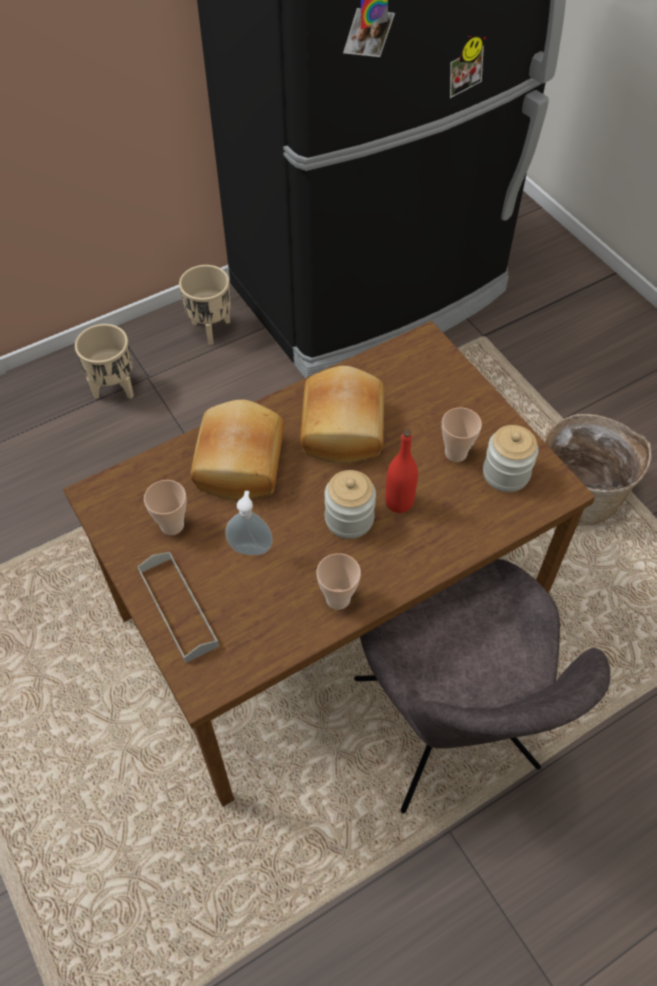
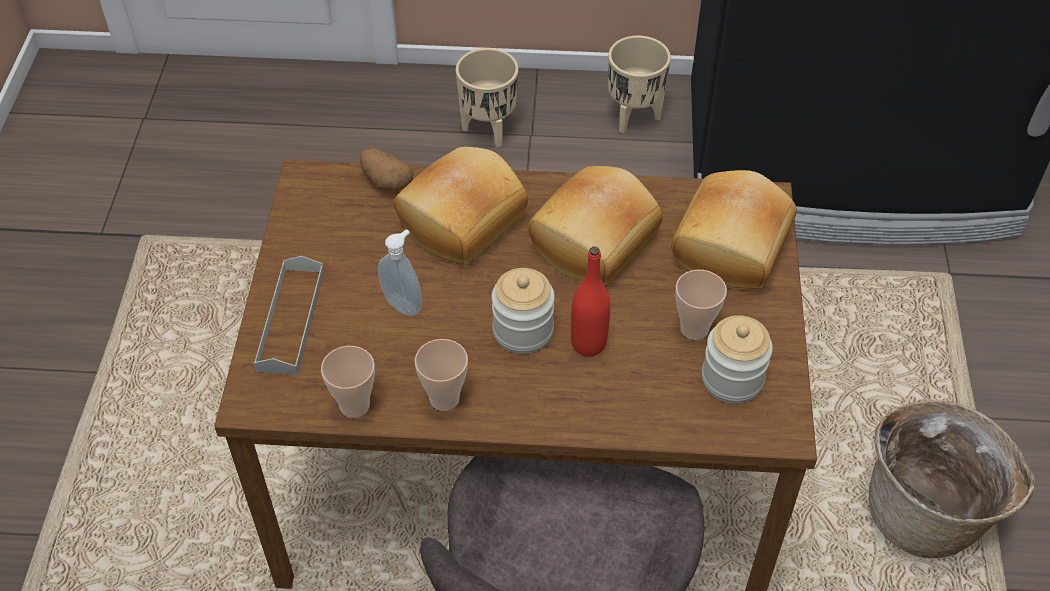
camera: 35 degrees right, 5 degrees down
cup [144,480,186,535] -> cup moved to [321,346,375,418]
none -> potato [360,148,413,192]
none -> bread [671,170,797,290]

